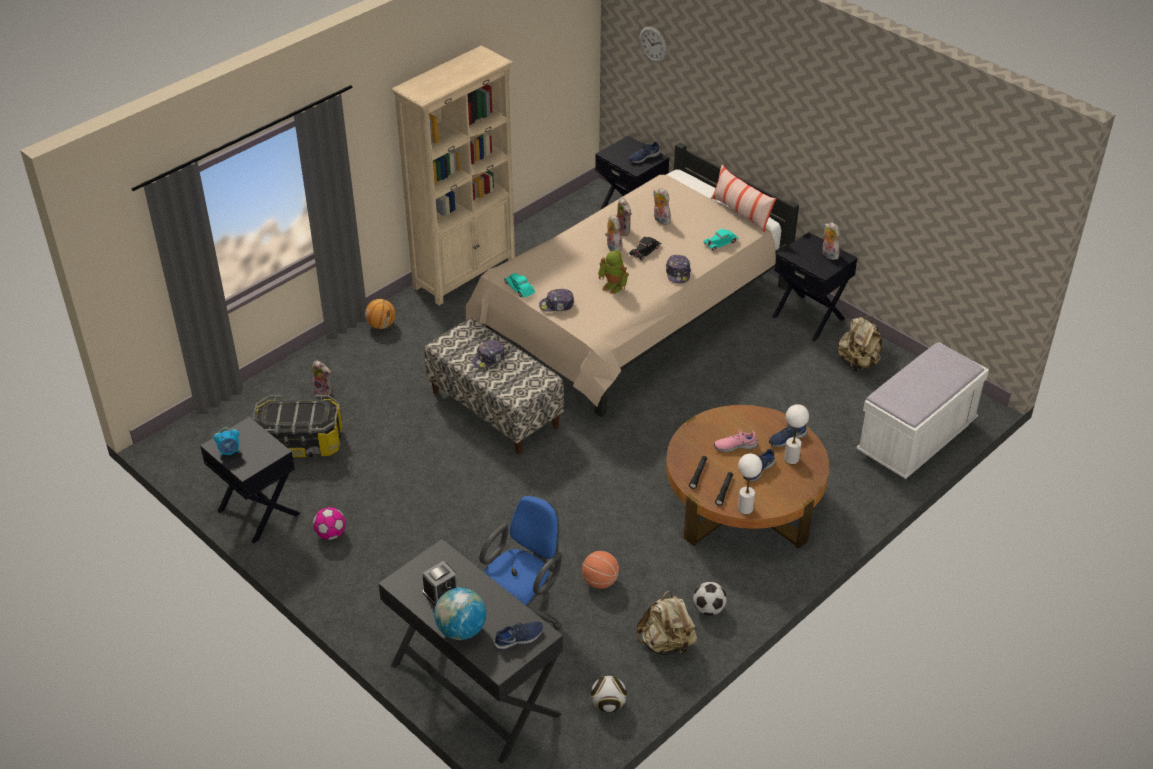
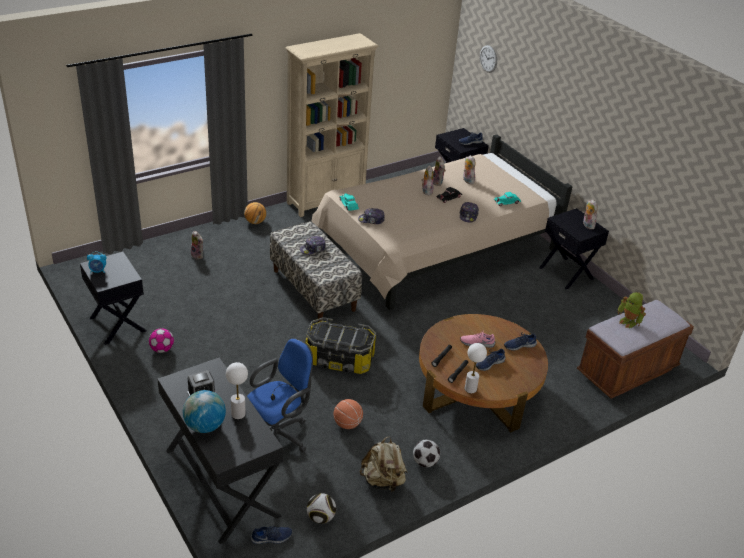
camera: 10 degrees right, 5 degrees down
storage box [253,395,342,457] -> storage box moved to [305,317,376,374]
blue shoe [493,622,543,650] -> blue shoe moved to [251,526,292,544]
toy robot [598,250,629,295] -> toy robot moved to [617,292,646,328]
pillow [711,165,777,232] -> none
white table lamp [784,404,809,464] -> white table lamp moved to [226,362,248,419]
beige backpack [838,315,882,372] -> none
white bench [856,342,989,479] -> brown bench [577,300,694,399]

